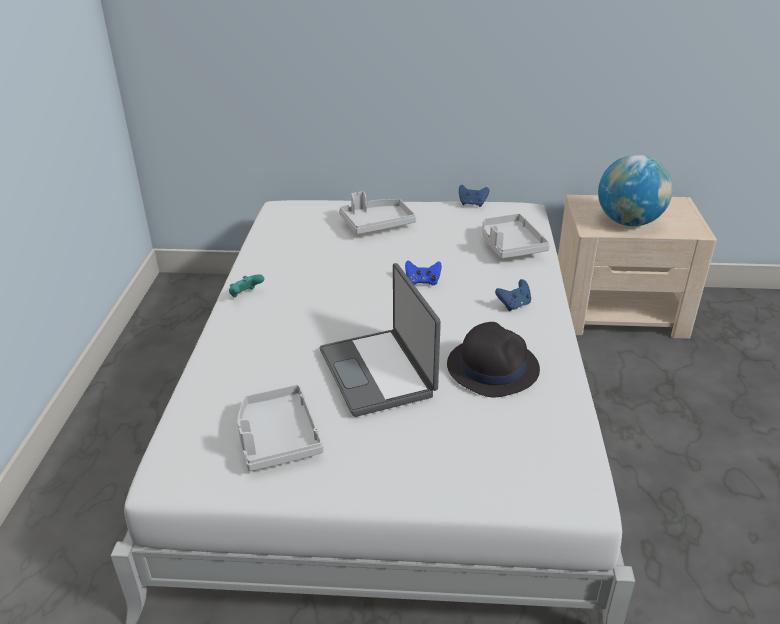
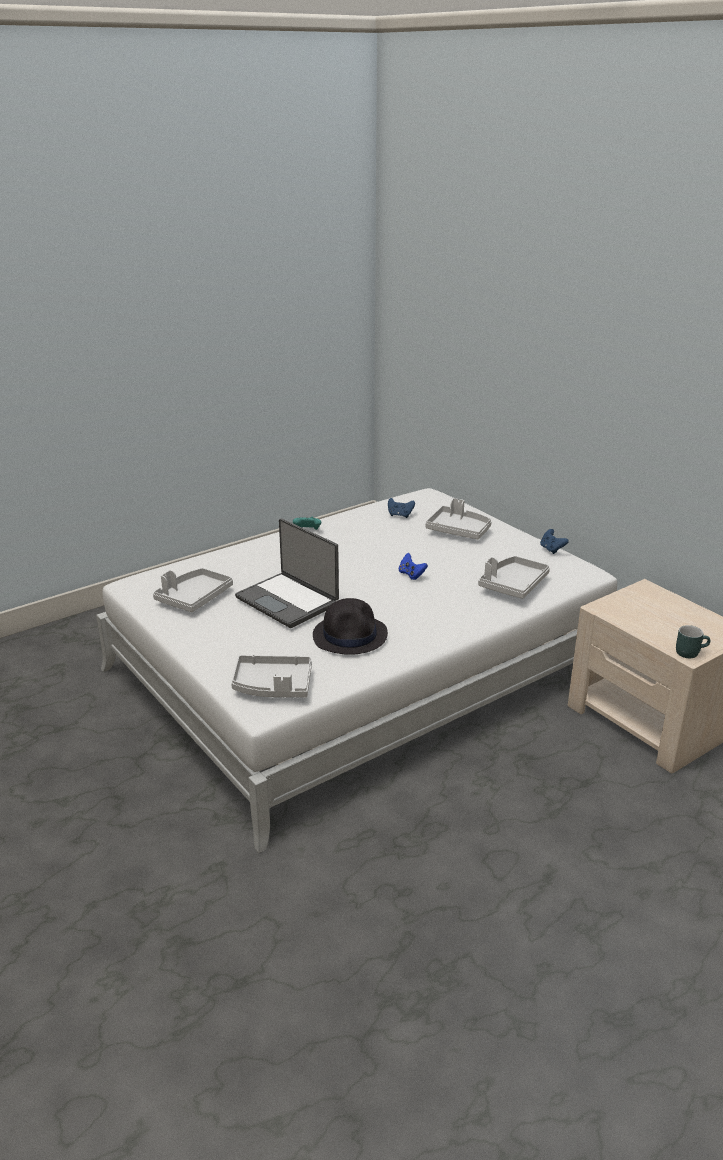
camera: 50 degrees right, 5 degrees down
laptop [320,263,441,417] -> laptop turned 75 degrees counterclockwise [235,518,339,628]
blue game controller [495,279,531,311] -> blue game controller moved to [388,498,415,518]
globe [598,155,673,226] -> none
none -> grey tray [231,655,312,697]
none -> turquoise mug [676,625,710,658]

